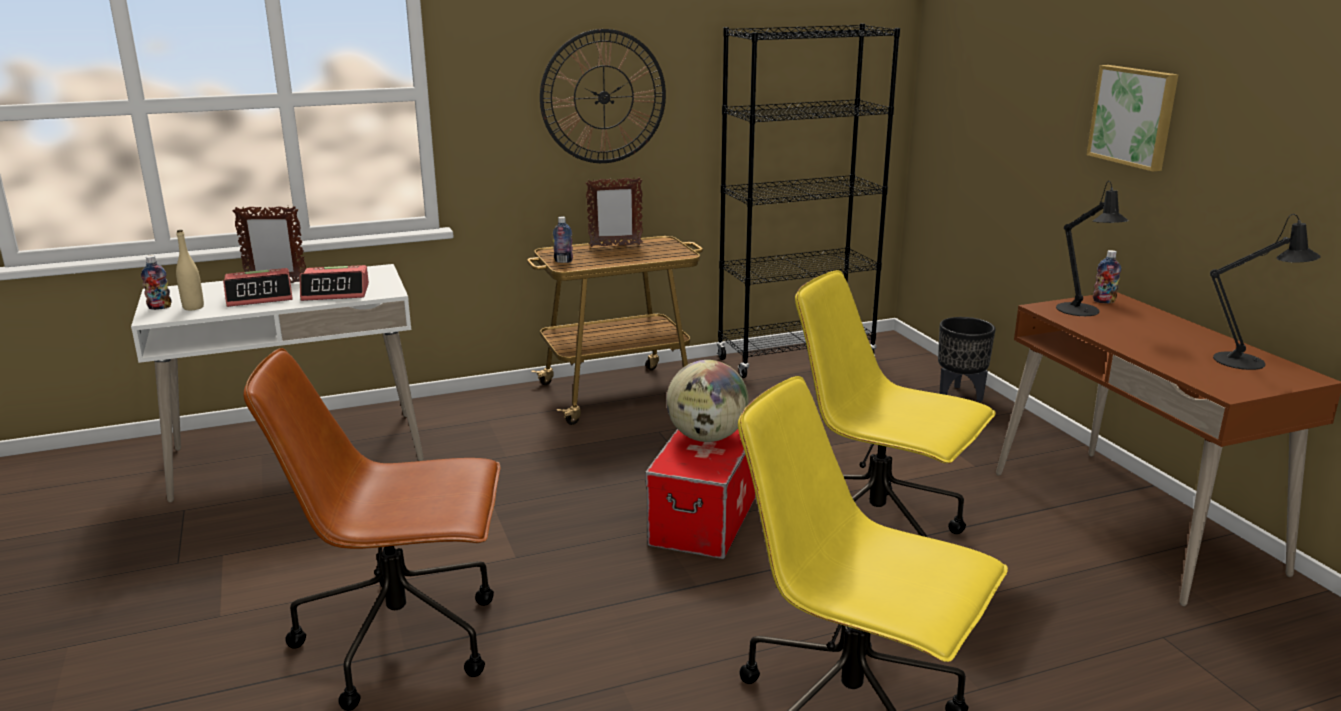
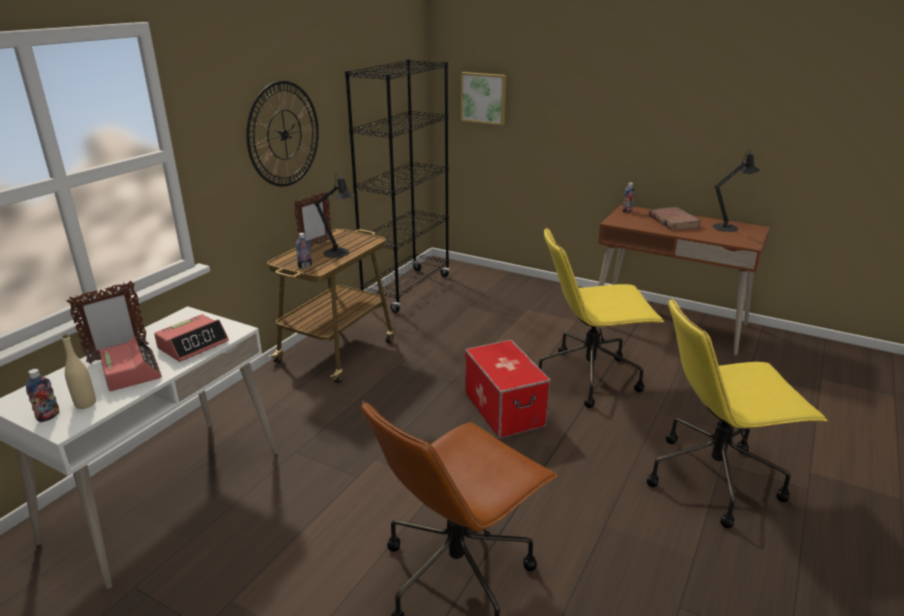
camera: 40 degrees left, 5 degrees up
alarm clock [223,268,293,307] -> alarm clock turned 60 degrees counterclockwise [99,337,162,391]
globe [666,360,749,442] -> none
black planter [938,317,996,402] -> none
black table lamp [1056,181,1129,316] -> black table lamp moved to [315,172,355,258]
picture [1087,65,1178,172] -> picture moved to [461,72,506,125]
none -> brown book [649,207,701,231]

